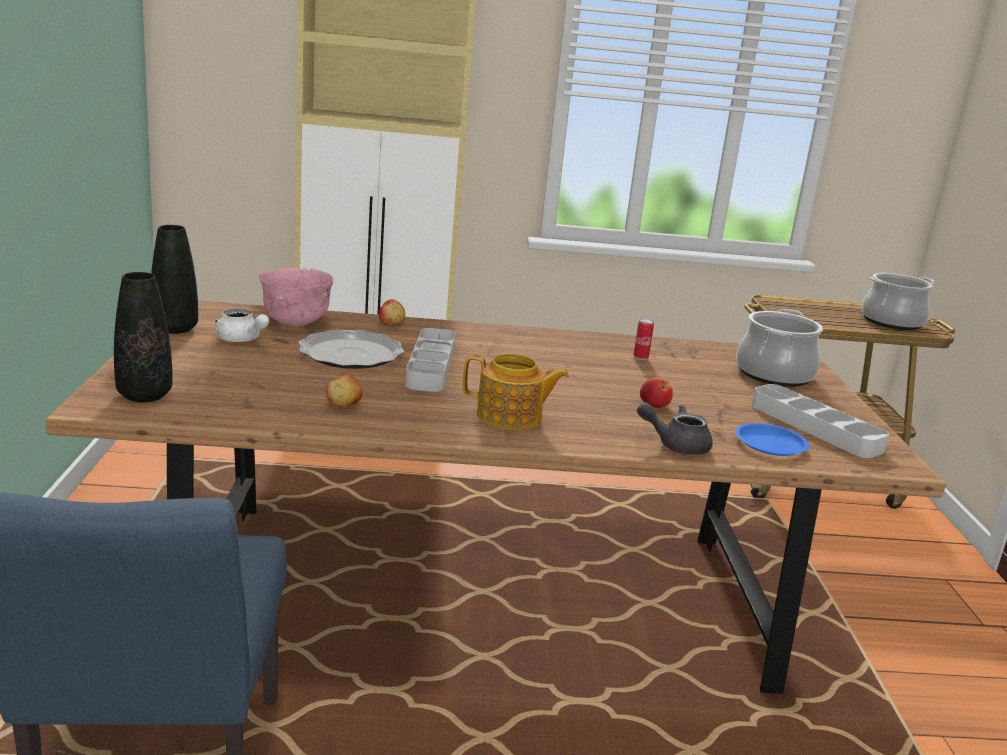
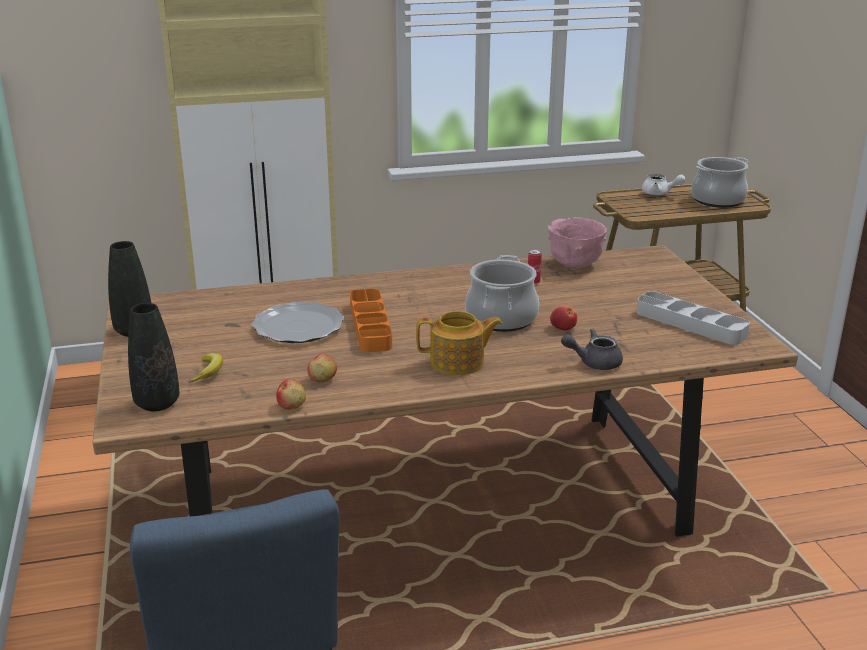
camera: 10 degrees left, 5 degrees up
white teapot [214,309,269,342] -> white teapot moved to [642,174,685,195]
pink bowl [259,267,334,326] -> pink bowl moved to [547,217,607,268]
apple [379,299,405,326] -> apple moved to [276,379,306,409]
grey tray [405,328,456,392] -> orange tray [350,289,392,352]
blue plate [735,423,809,456] -> none
cooking pot [736,309,823,387] -> cooking pot moved to [465,255,539,332]
none -> banana [189,353,223,382]

